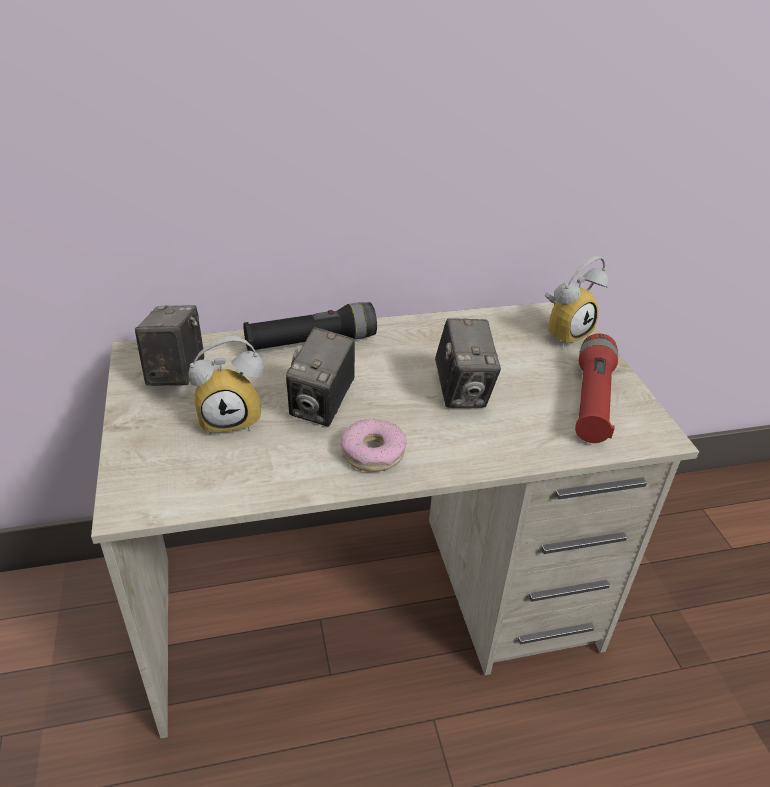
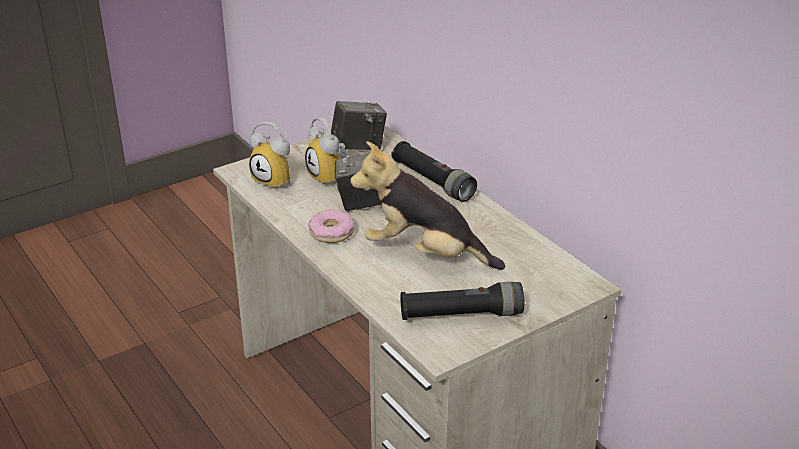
camera: 70 degrees right, 5 degrees down
camera [435,318,501,408] -> plush toy [350,141,505,270]
alarm clock [544,256,609,347] -> alarm clock moved to [249,122,290,190]
red flashlight [575,333,618,443] -> black flashlight [401,282,524,320]

